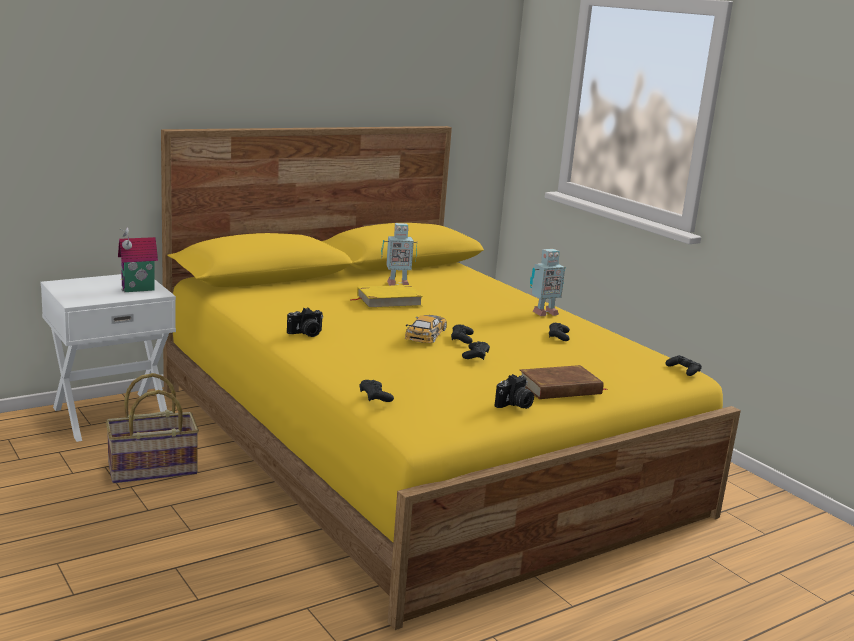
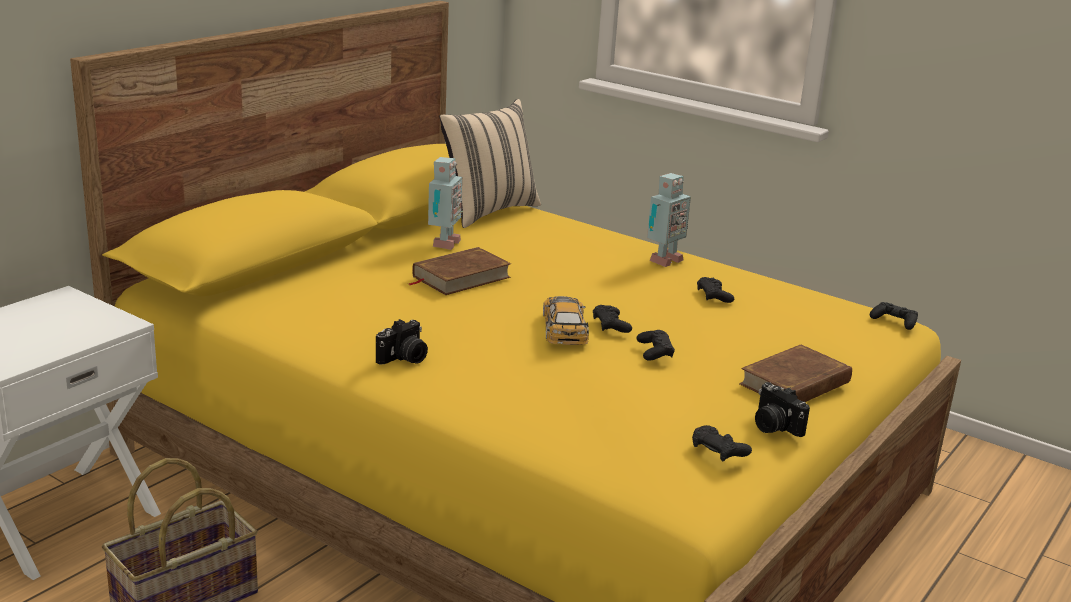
camera: 20 degrees left, 5 degrees up
toy house [118,227,158,292] -> none
yellow book [350,285,423,309] -> brown book [409,247,511,295]
black game controller [359,380,394,402] -> black game controller moved to [692,425,752,461]
toy robot [381,223,417,286] -> toy robot turned 45 degrees counterclockwise [428,157,463,250]
camera [494,374,534,409] -> camera turned 120 degrees clockwise [755,382,810,437]
none -> beige pillow [439,99,541,228]

